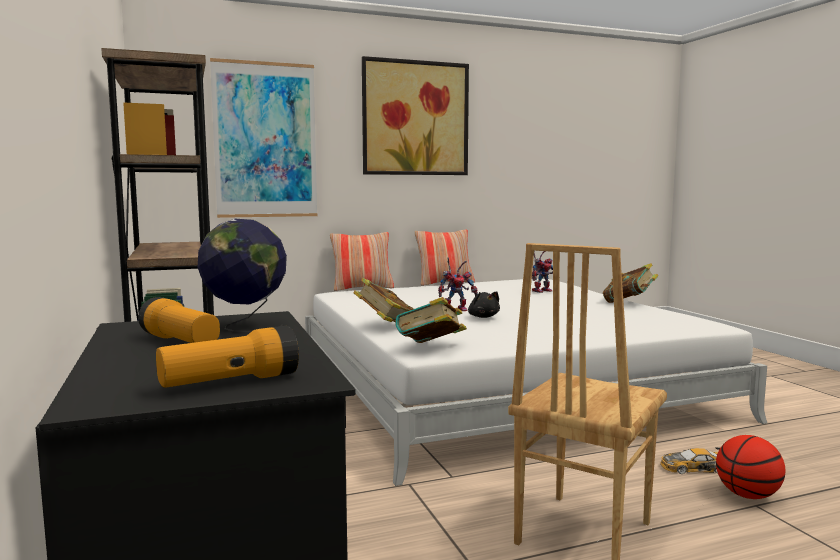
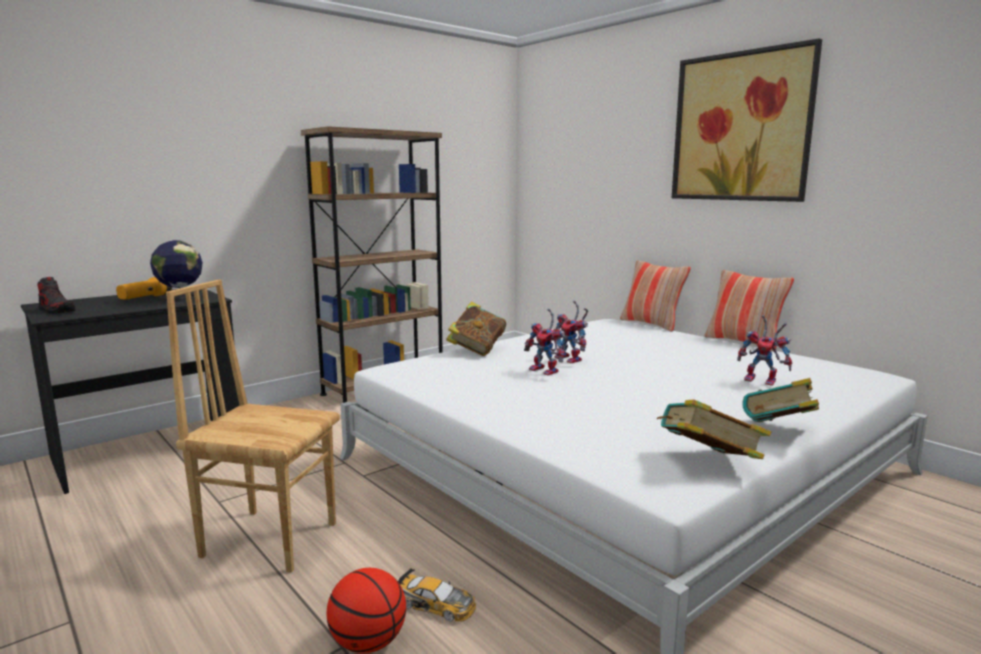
camera: 70 degrees right, 5 degrees up
flashlight [156,326,299,388] -> shoe [37,277,76,314]
picture [210,58,318,218] -> none
book [395,297,467,343] -> book moved to [656,399,771,459]
black plush toy [468,291,500,318] -> toy robot [524,308,565,376]
toy car [660,447,720,474] -> toy car turned 135 degrees clockwise [398,568,476,622]

